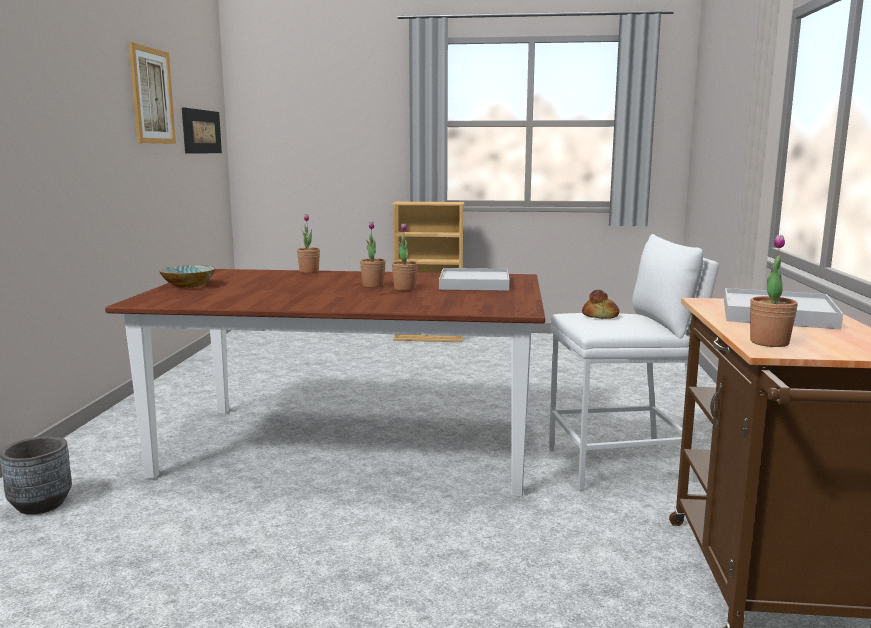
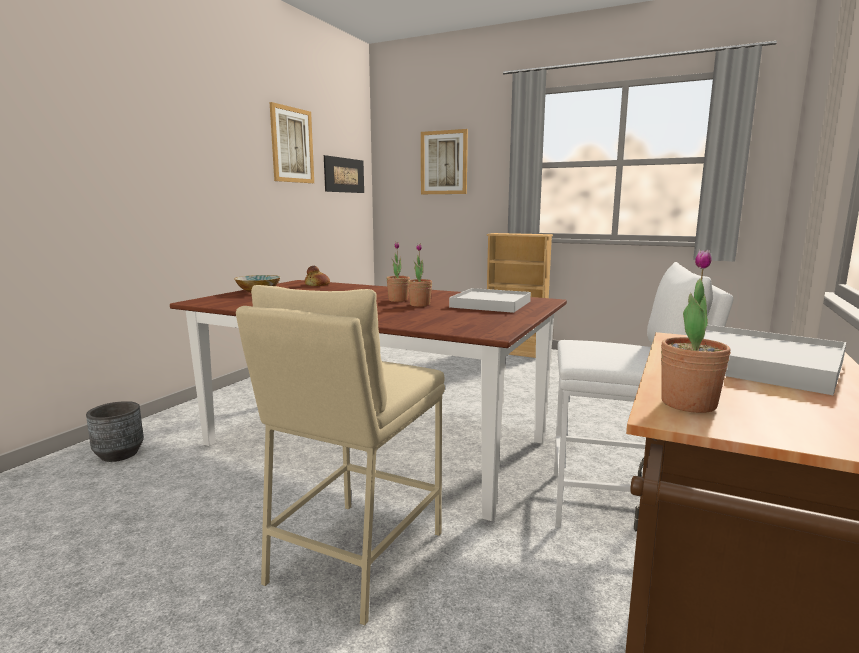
camera: 20 degrees right, 0 degrees up
potted plant [297,214,320,273] -> none
bread [582,290,619,319] -> bread moved to [305,266,330,286]
none -> beige stool [236,285,445,625]
none -> picture [421,129,468,194]

